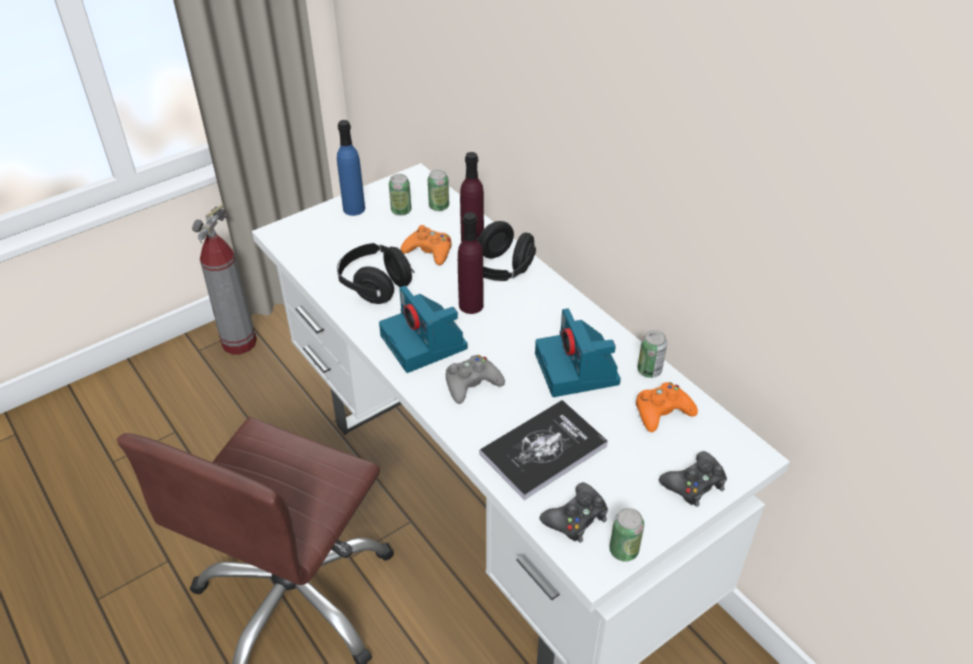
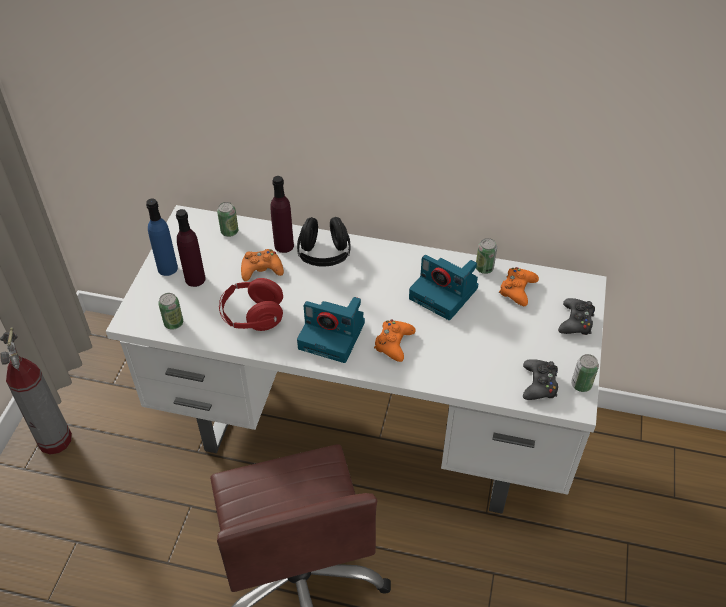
camera: 40 degrees left, 5 degrees up
black headphones [337,243,414,304] -> red headphones [219,278,283,331]
can [389,174,411,215] -> can moved to [158,293,183,330]
grey game controller [446,355,505,404] -> orange game controller [374,320,416,362]
purple bottle [458,212,484,314] -> purple bottle moved to [176,209,206,287]
book [479,400,608,500] -> none

